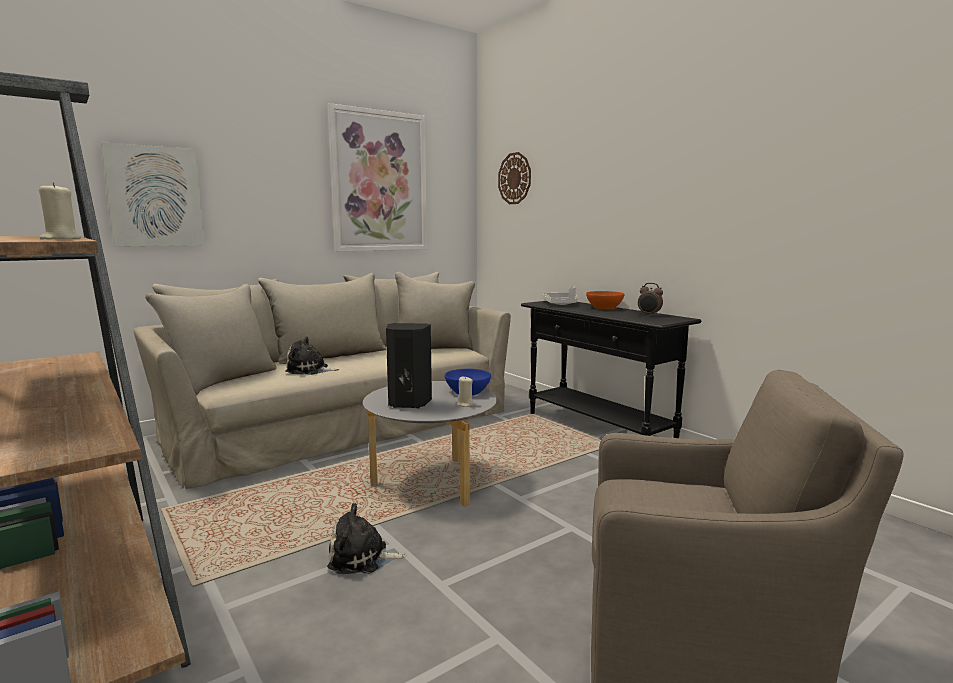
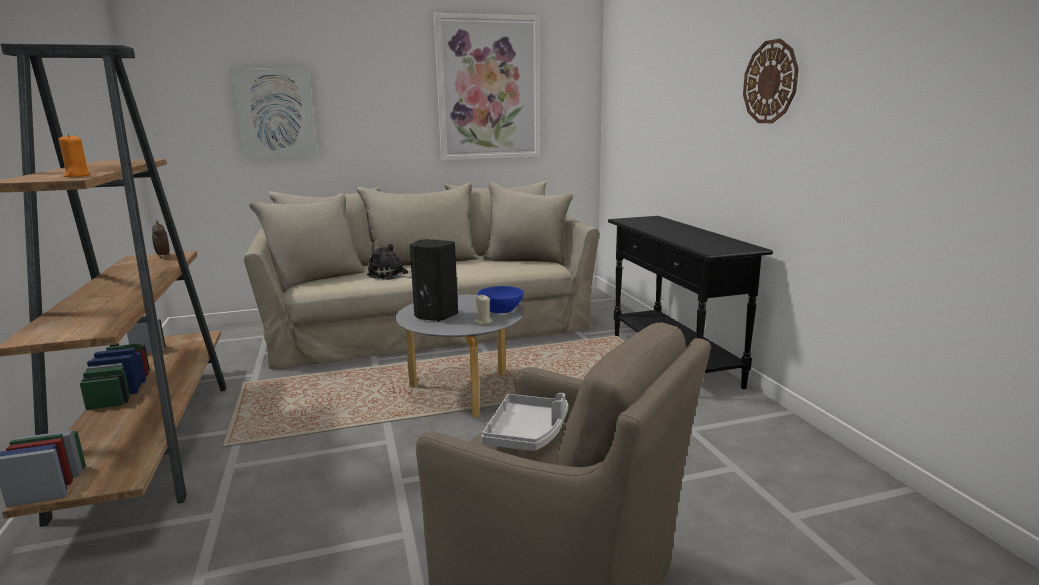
camera: 20 degrees right, 5 degrees up
beige candle [39,182,81,240] -> orange candle [58,134,91,177]
plush toy [327,503,407,574] -> none
wall clock [498,152,531,204] -> wall clock moved to [743,39,799,123]
grey tray [543,286,577,305] -> grey tray moved to [481,393,568,451]
orange bowl [586,291,625,309] -> none
alarm clock [638,283,663,316] -> alarm clock moved to [152,220,170,258]

